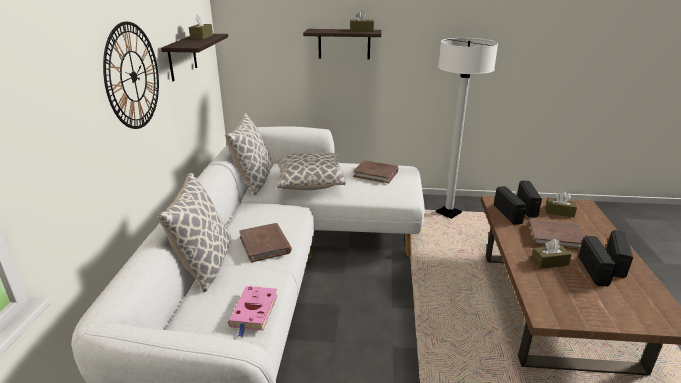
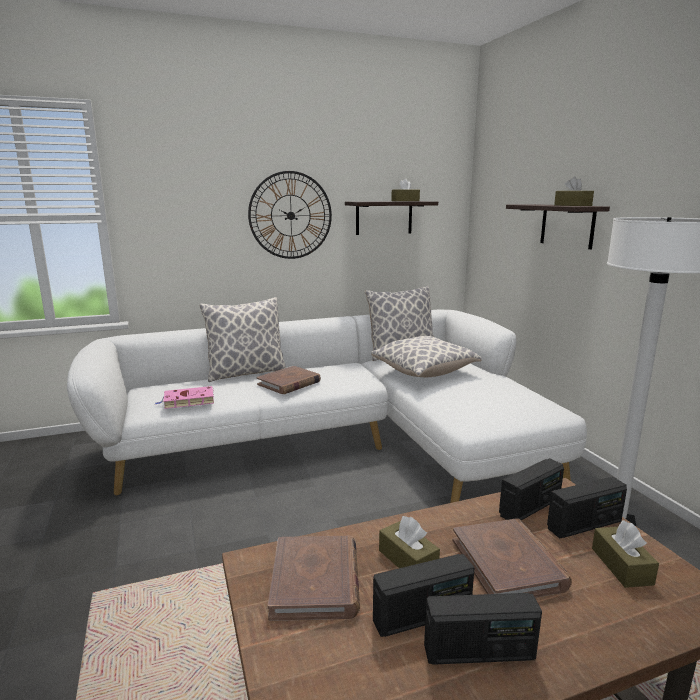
camera: 65 degrees right, 10 degrees down
brown book [353,160,398,183] -> brown book moved to [267,536,360,621]

